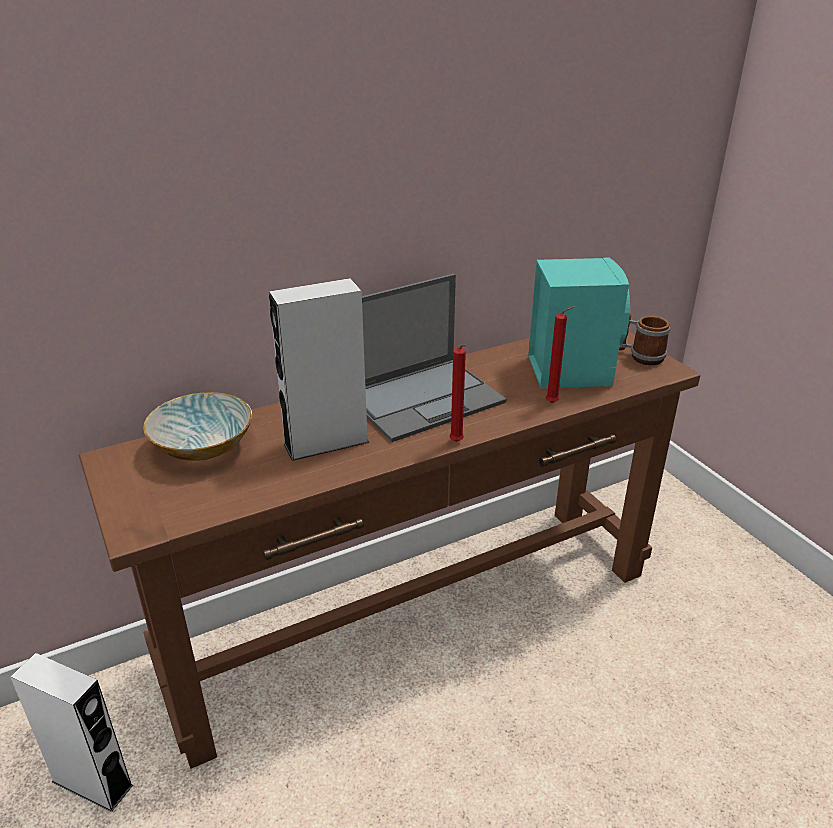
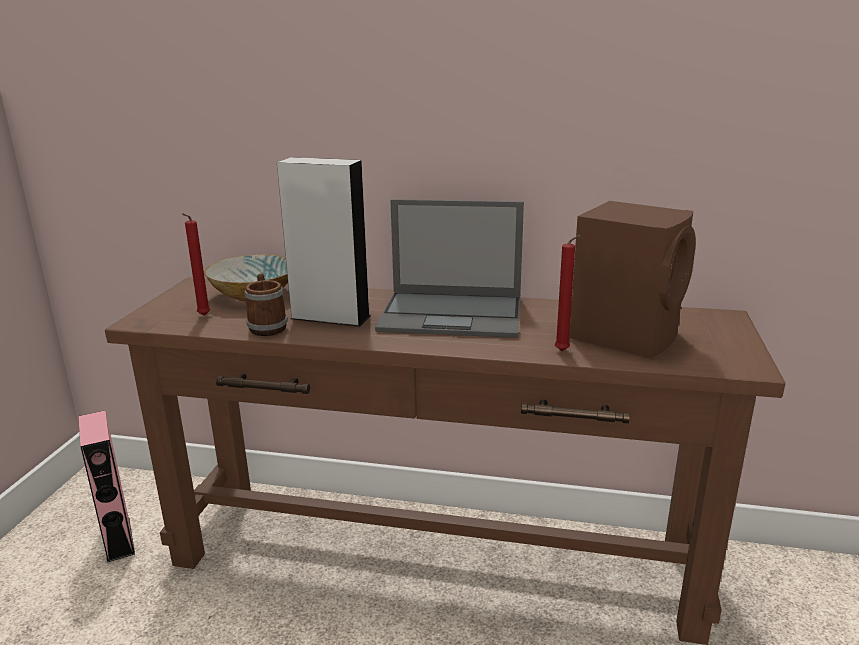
camera: 40 degrees right, 10 degrees down
white speaker [10,653,133,812] -> pink speaker [78,411,135,563]
red candle [450,344,466,442] -> red candle moved to [182,213,210,316]
turquoise speaker [528,258,630,388] -> brown speaker [569,201,696,359]
mug [619,314,670,365] -> mug moved to [244,273,288,336]

